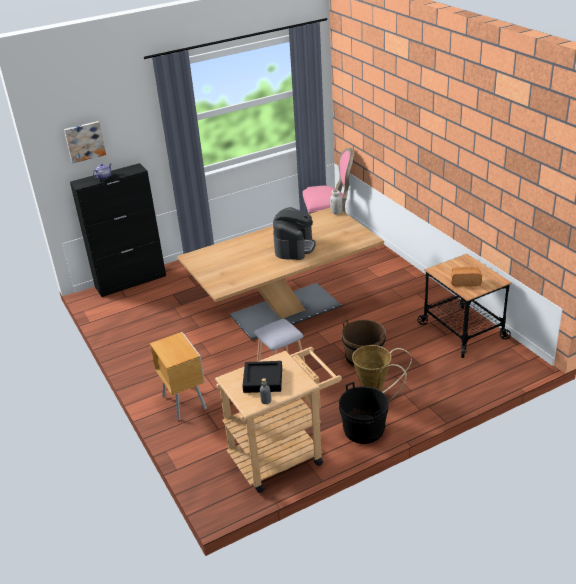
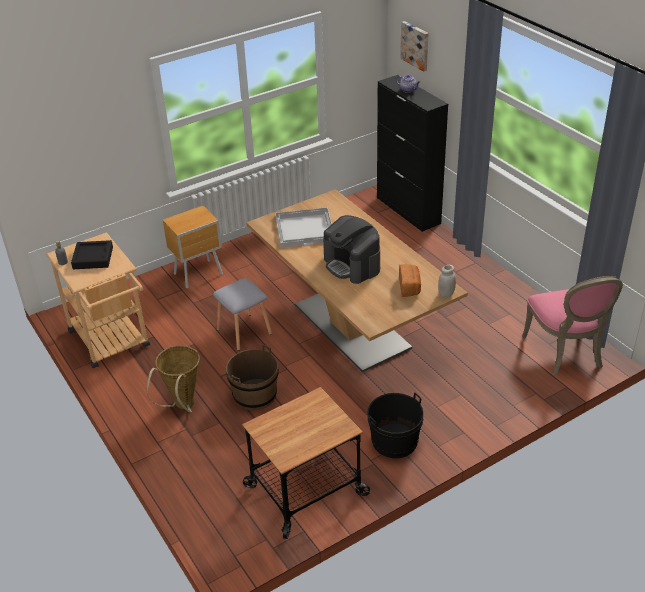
camera: 85 degrees right, 5 degrees up
coffee machine [273,207,316,260] -> coffee machine turned 45 degrees clockwise [323,215,380,284]
black bucket [339,382,389,444] -> black bucket moved to [367,392,423,458]
bread [451,267,482,287] -> bread moved to [399,264,421,297]
none -> white tray [275,207,332,248]

